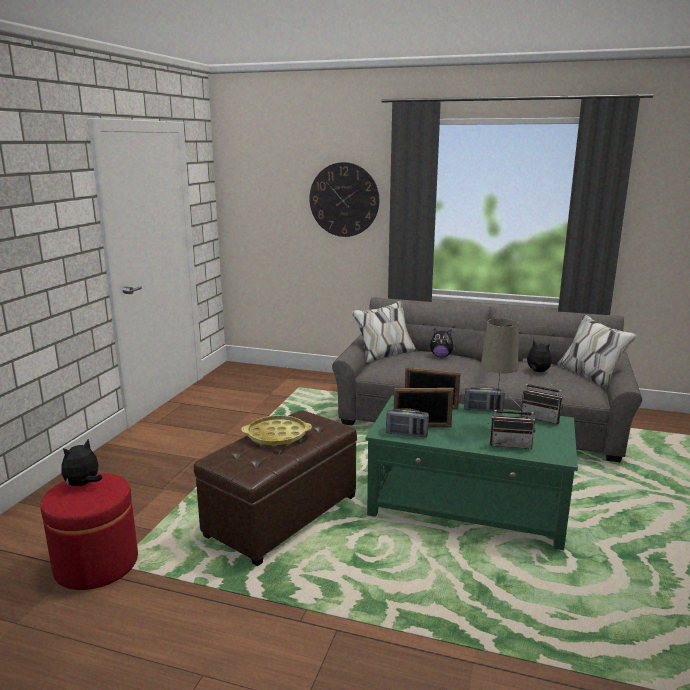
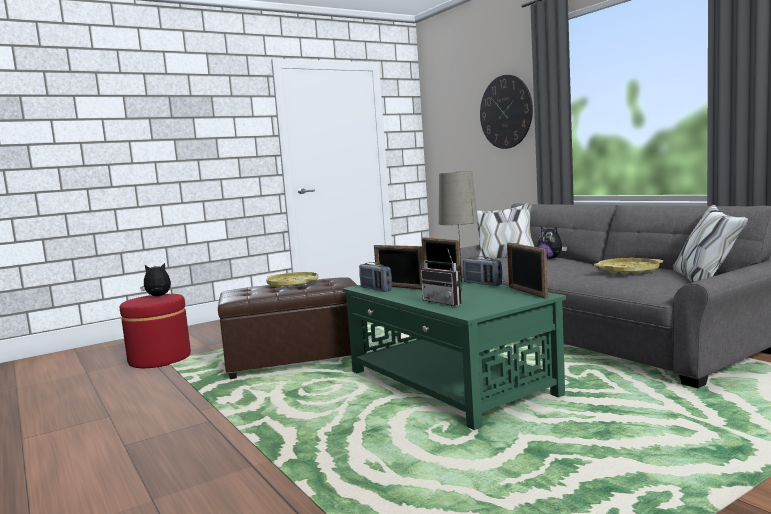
camera: 40 degrees right, 10 degrees down
radio [521,373,563,424] -> picture frame [507,243,548,299]
plush toy [523,340,552,372] -> yellow tray [594,258,663,275]

